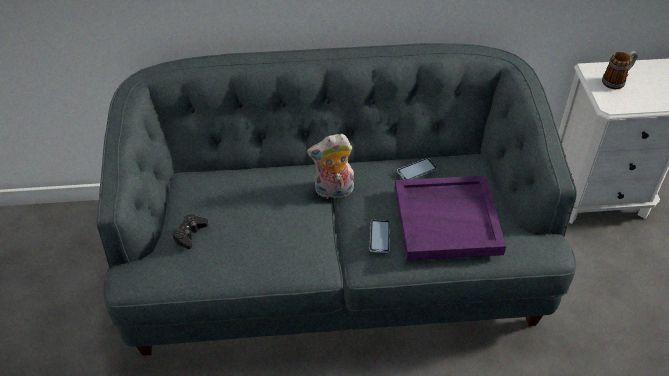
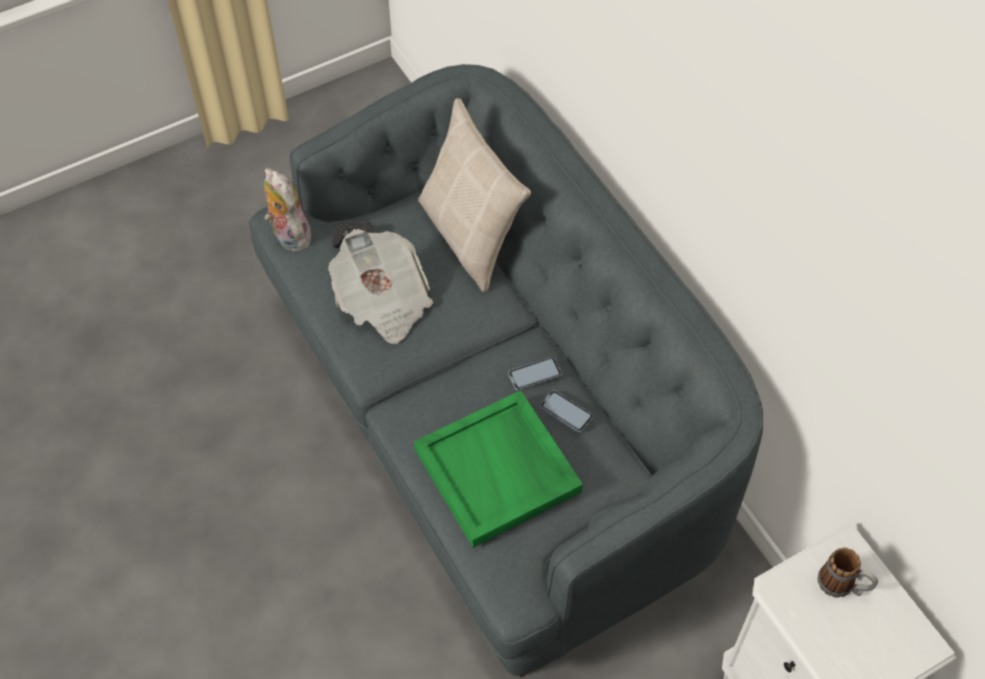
camera: 65 degrees right, 10 degrees up
plush toy [307,134,354,199] -> plush toy moved to [264,168,311,252]
phone [369,220,390,253] -> phone moved to [508,357,562,391]
purple tray [395,175,506,261] -> green tray [414,390,583,548]
none -> newspaper [328,229,433,344]
none -> beige pillow [418,98,531,292]

